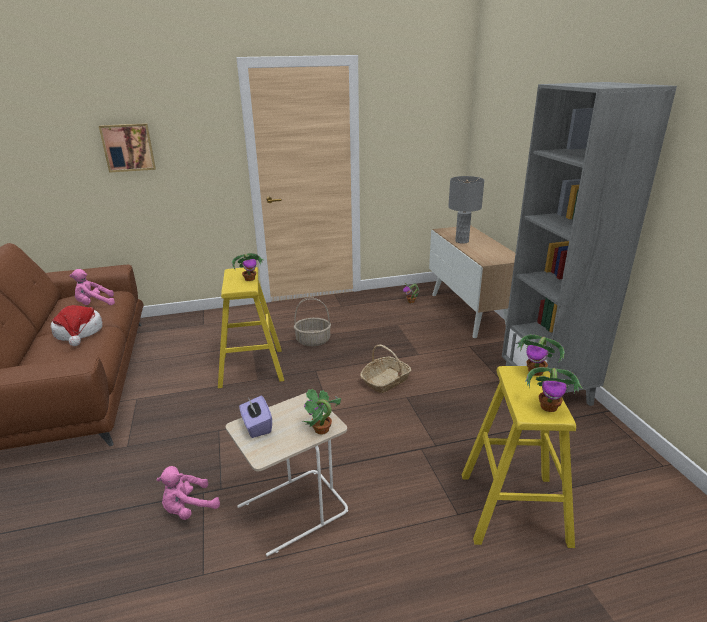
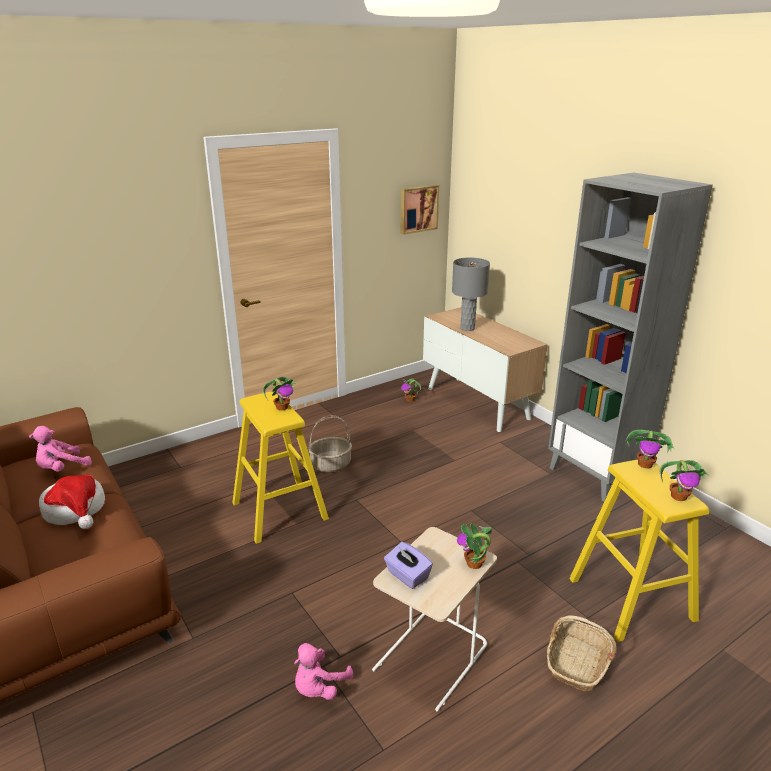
camera: 20 degrees left, 0 degrees up
picture [99,123,156,173] -> picture moved to [401,185,439,235]
basket [360,344,411,393] -> basket moved to [547,615,617,691]

